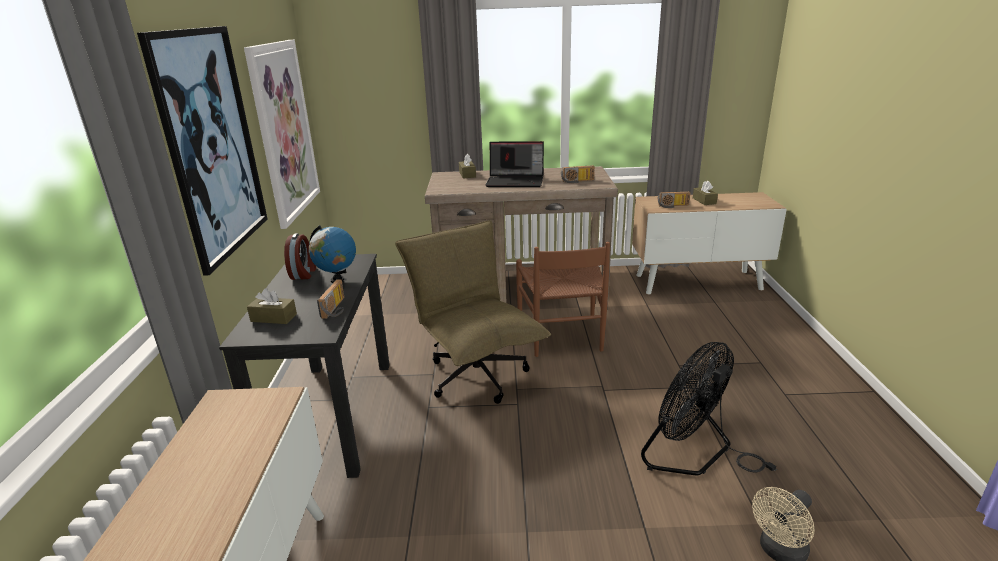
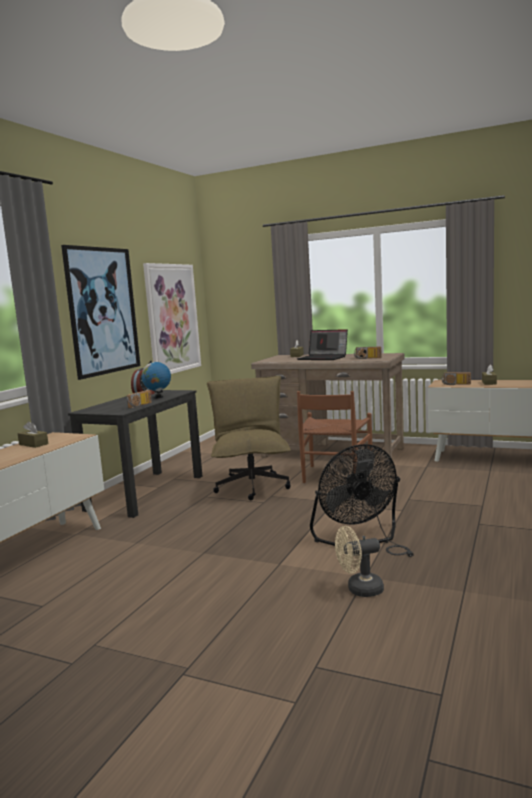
camera: 25 degrees right, 15 degrees down
brown tissue box [247,288,297,324] -> brown tissue box moved to [18,421,48,448]

